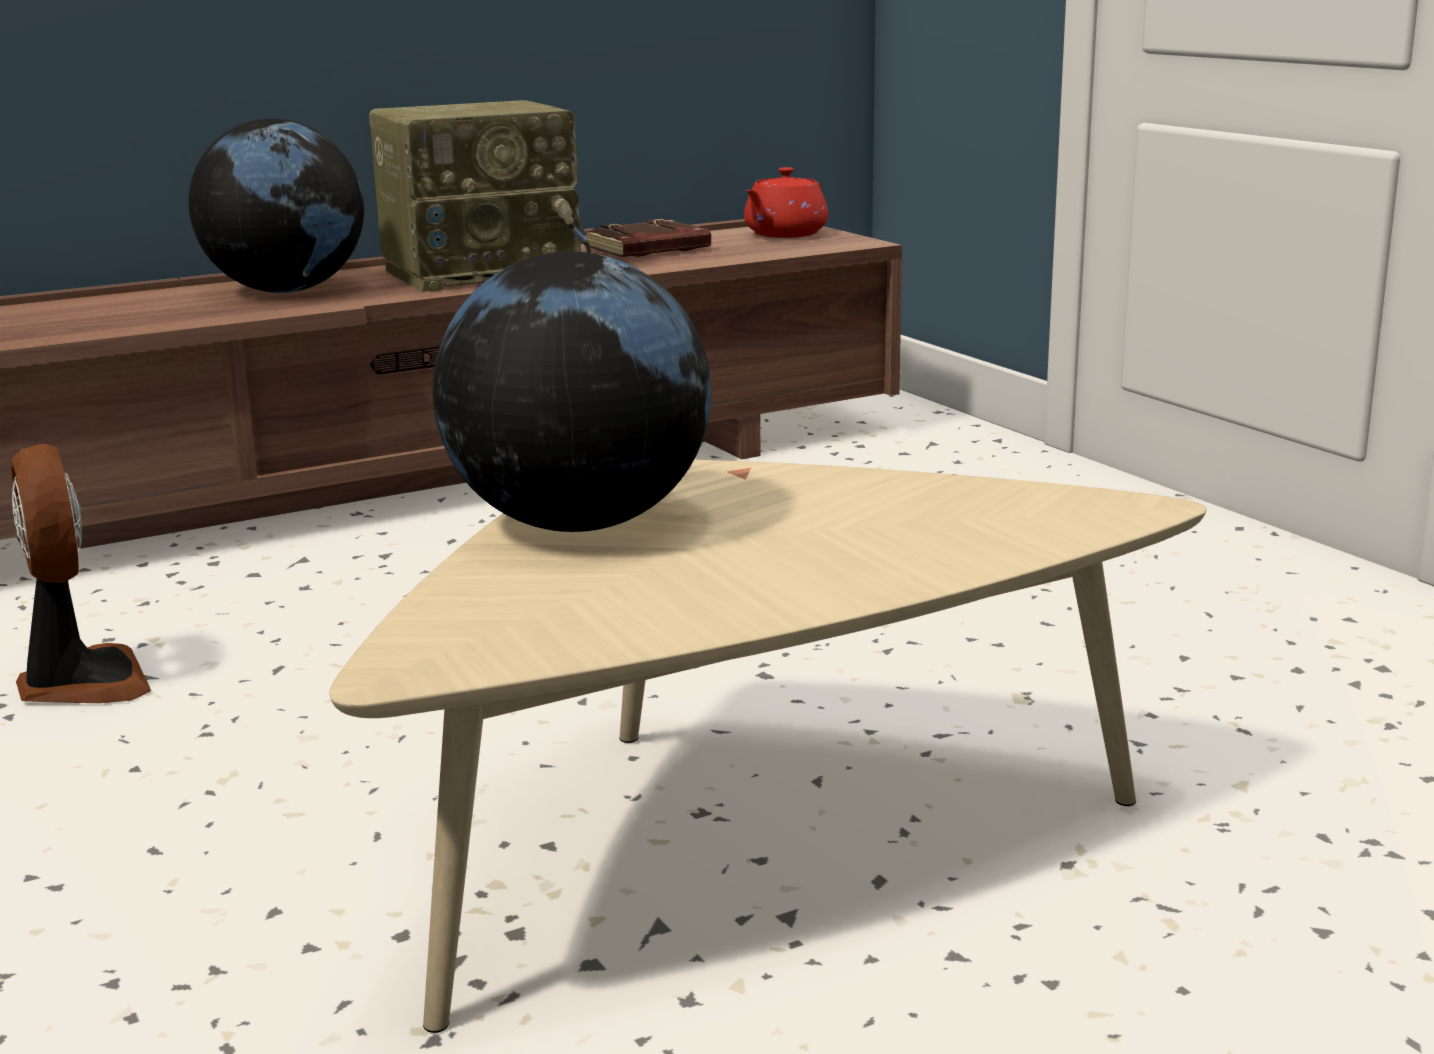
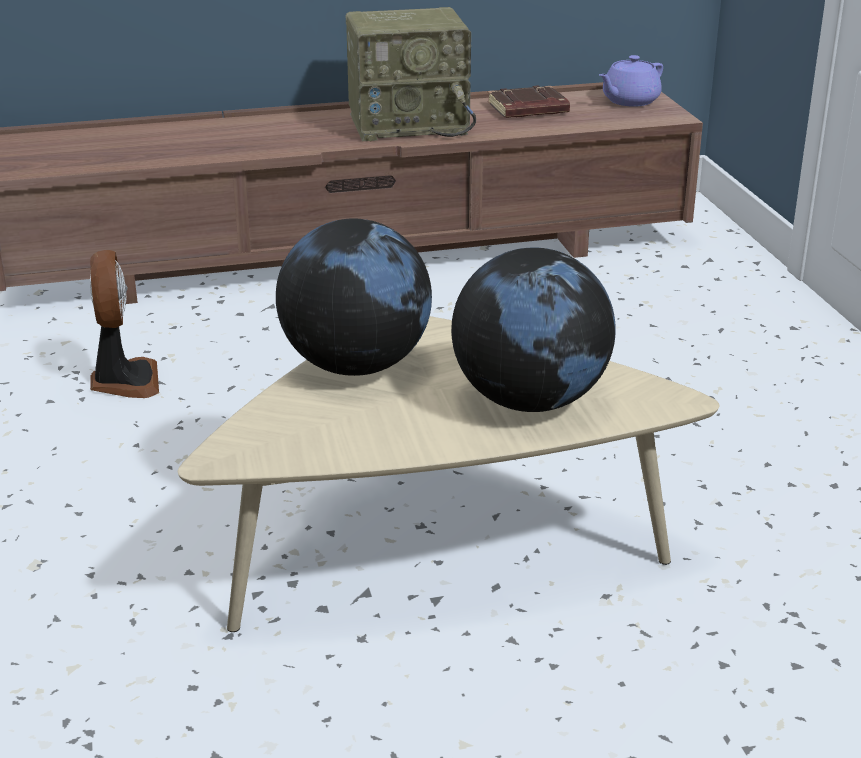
camera: 15 degrees right, 10 degrees up
globe [188,118,364,293] -> globe moved to [451,248,616,412]
red teapot [744,167,828,238] -> purple teapot [599,55,663,106]

